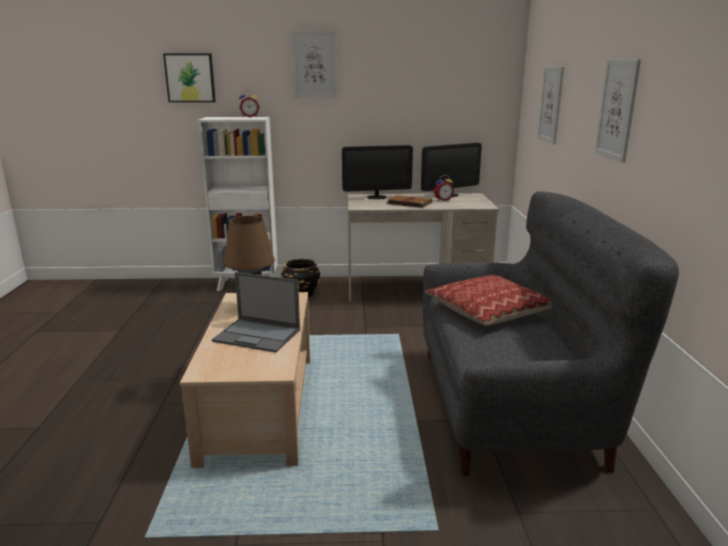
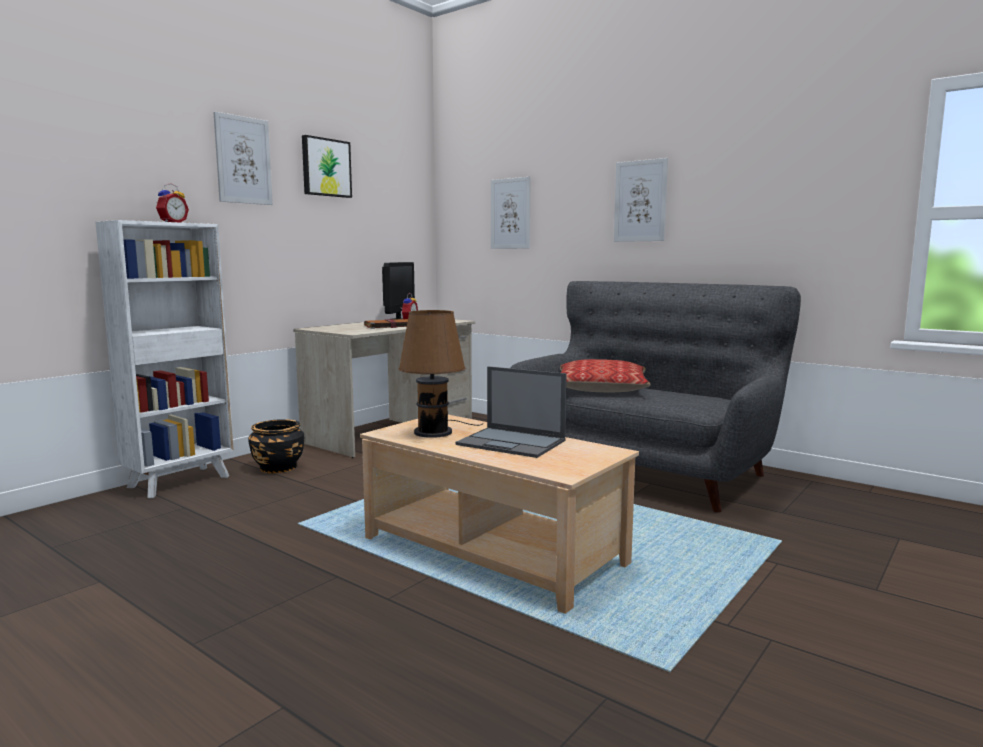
camera: 50 degrees left, 10 degrees down
picture [163,53,216,102] -> picture moved to [302,135,352,198]
laptop [212,272,300,353] -> laptop turned 60 degrees clockwise [455,366,567,458]
monitor [342,145,413,199] -> none

